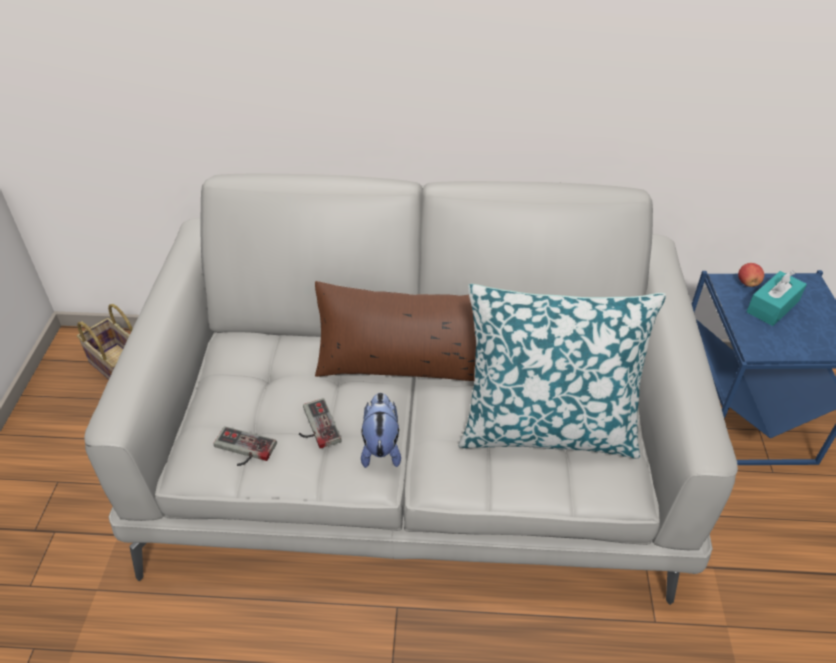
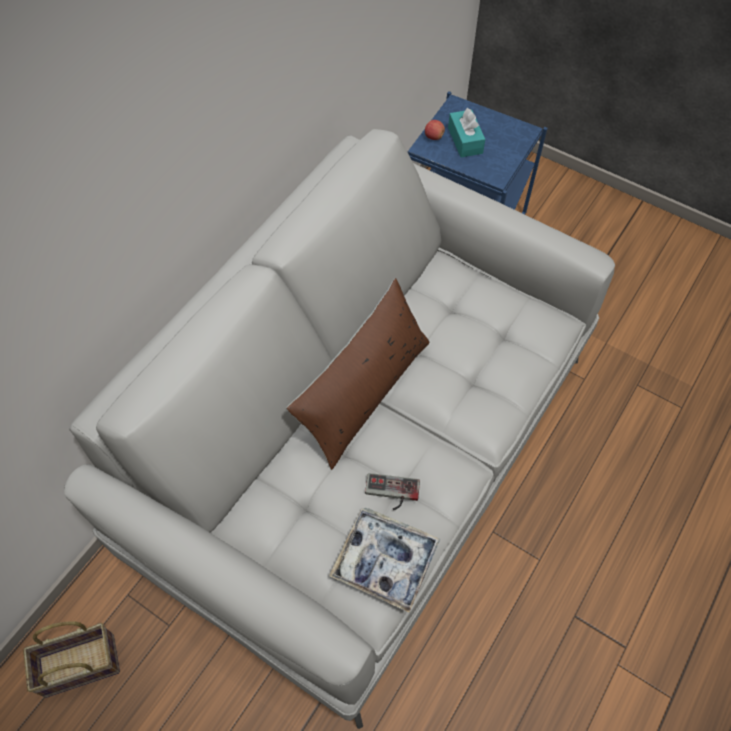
camera: 60 degrees left, 15 degrees up
game controller [214,426,277,466] -> tray [329,507,440,613]
plush toy [361,393,401,468] -> none
pillow [459,284,666,459] -> none

